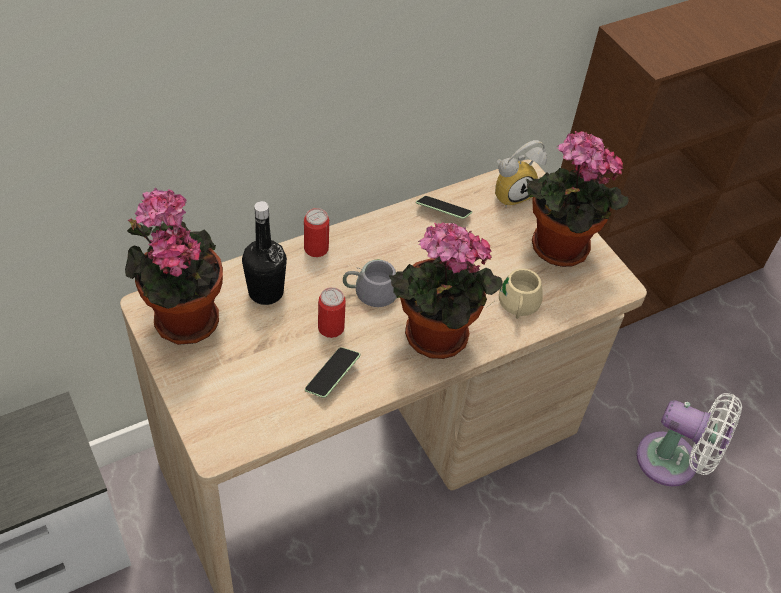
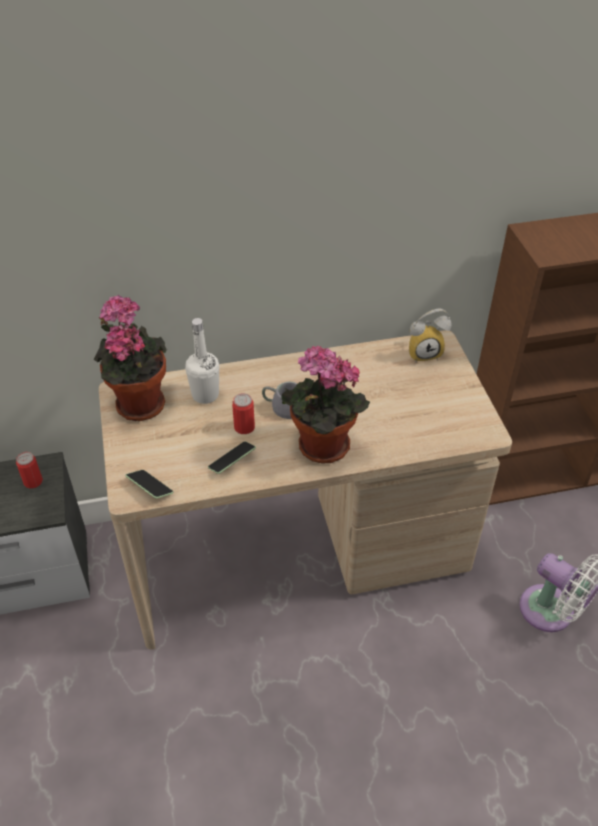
camera: 20 degrees right, 5 degrees down
black bottle [242,201,287,305] -> white bottle [185,318,219,404]
can [304,208,329,257] -> can moved to [16,452,43,488]
phone [416,196,472,219] -> phone moved to [125,470,173,498]
beige mug [486,268,543,319] -> none
potted plant [526,131,629,267] -> none

